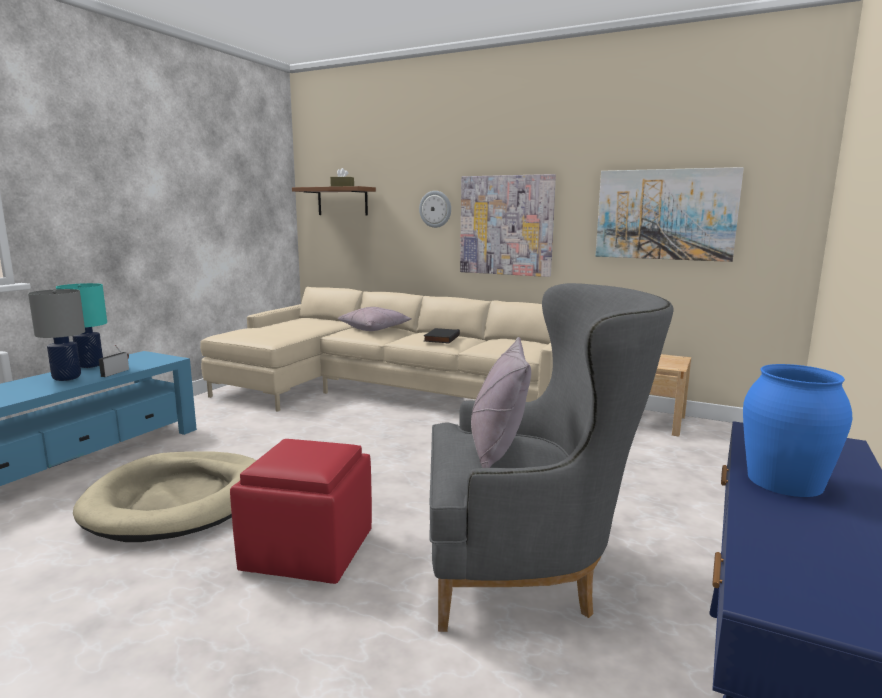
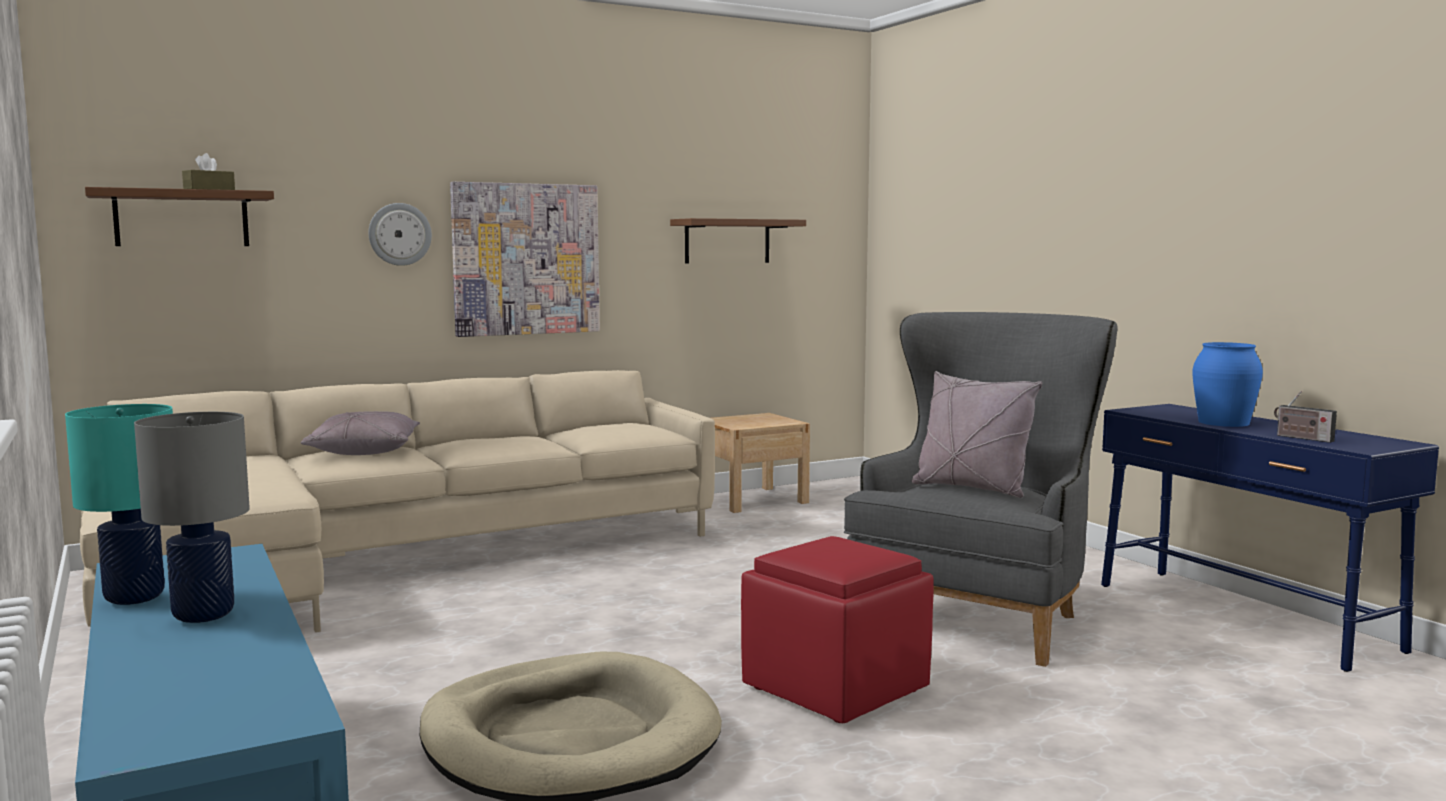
camera: 55 degrees left, 5 degrees down
radio [99,345,129,377] -> radio moved to [1274,391,1337,443]
black book [424,328,460,344] -> none
picture [596,167,744,262] -> brown shelf [670,218,806,263]

